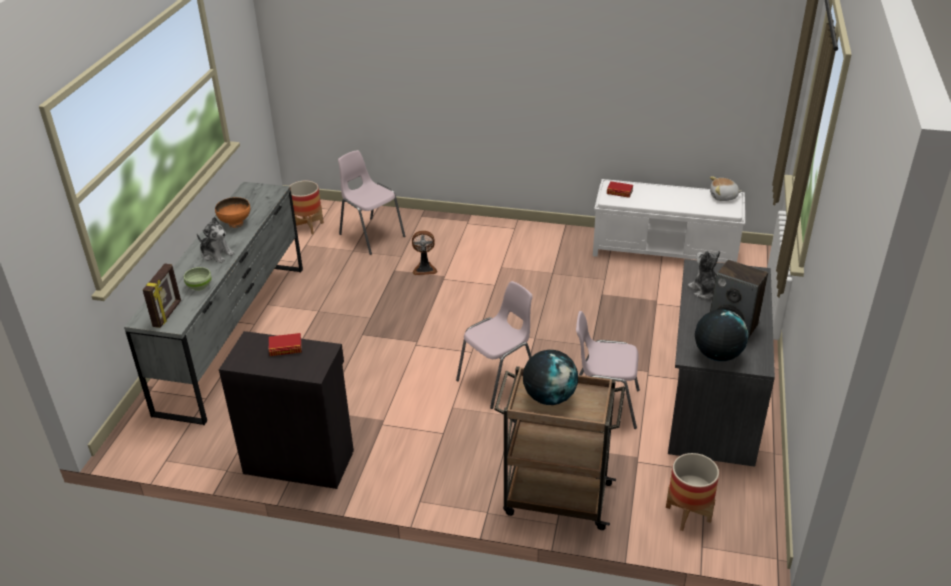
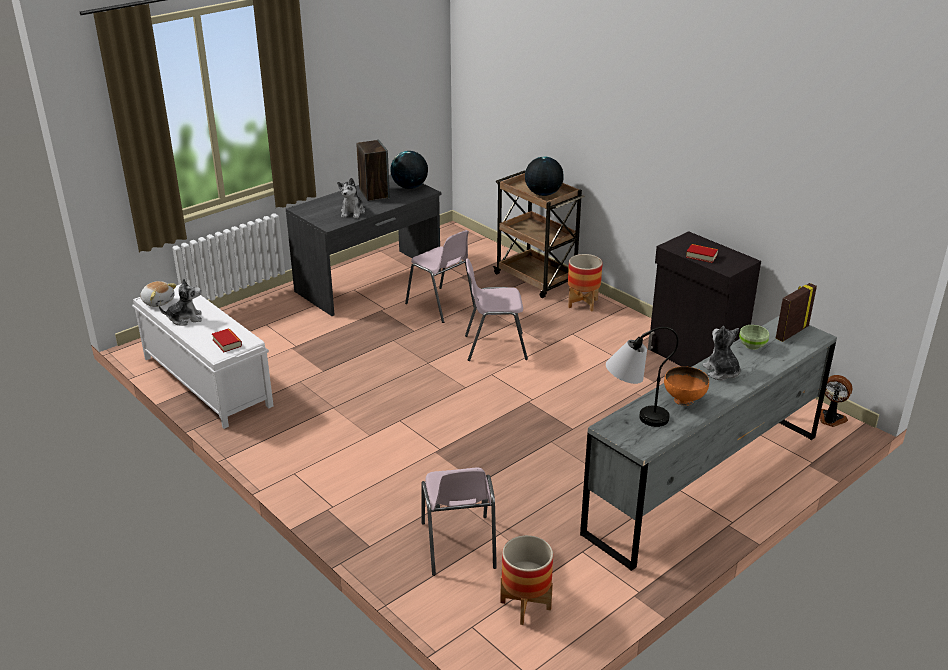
camera: 145 degrees left, 5 degrees down
fan [412,230,437,275] -> fan moved to [820,375,853,427]
planter [666,453,719,531] -> planter moved to [568,254,603,312]
none -> plush toy [159,278,202,326]
none -> table lamp [606,327,678,427]

